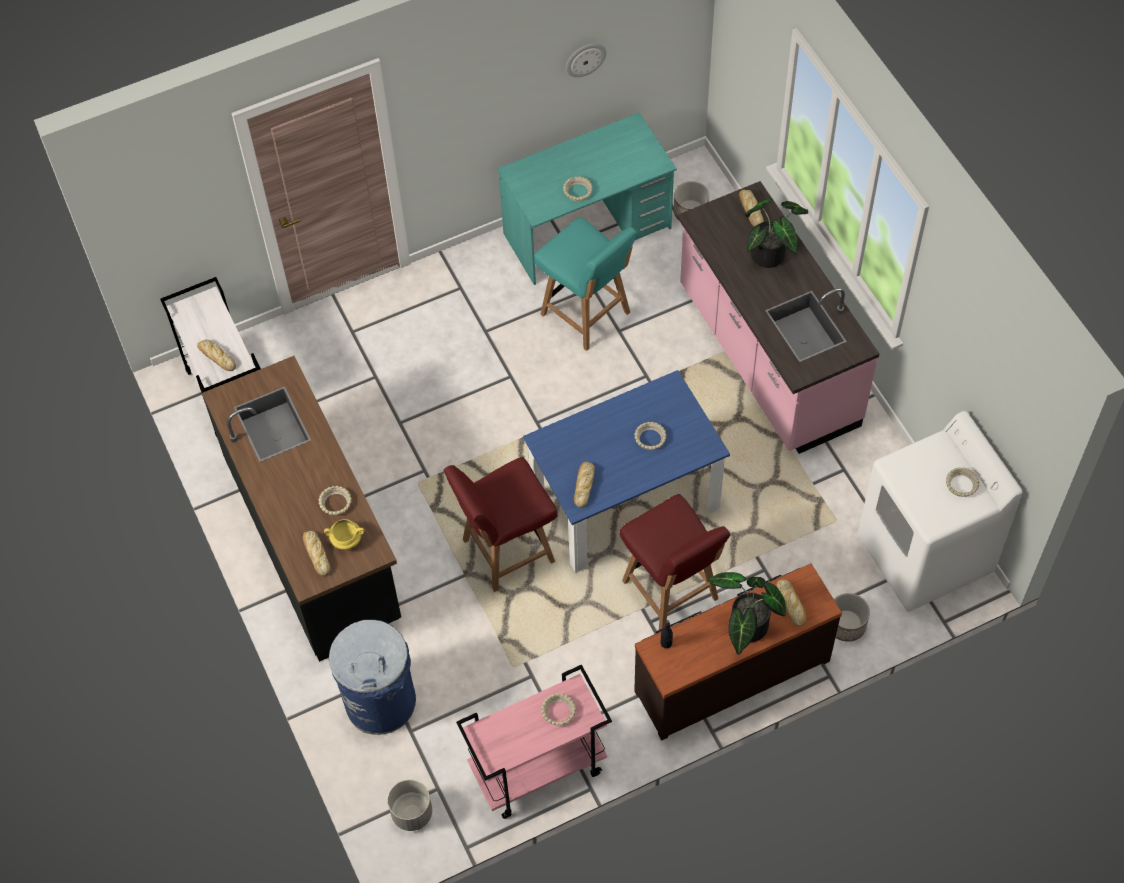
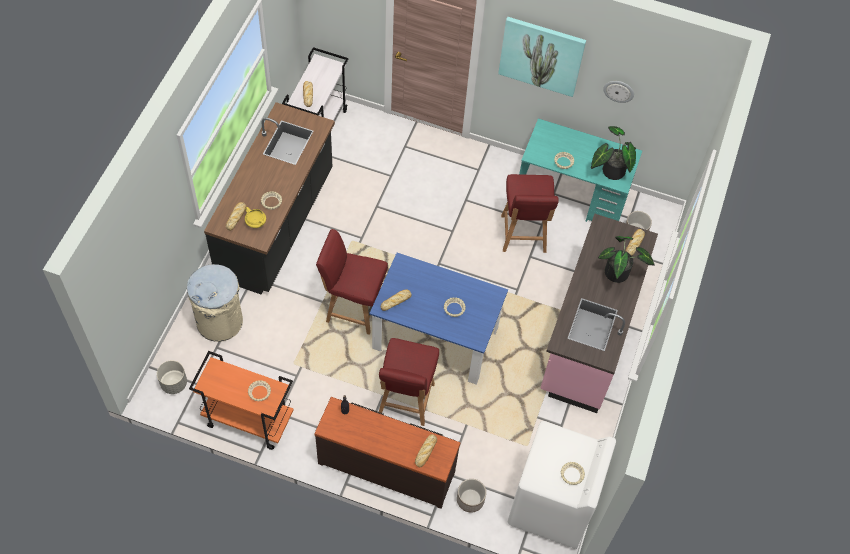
camera: 40 degrees right, 0 degrees up
blue trash can [329,620,416,735] -> beige trash can [187,264,243,342]
pink cart [456,665,612,819] -> orange cart [189,351,294,450]
turquoise chair [534,217,637,351] -> red chair [501,174,559,253]
potted plant [707,572,786,655] -> potted plant moved to [591,126,636,180]
none -> picture [498,17,586,97]

